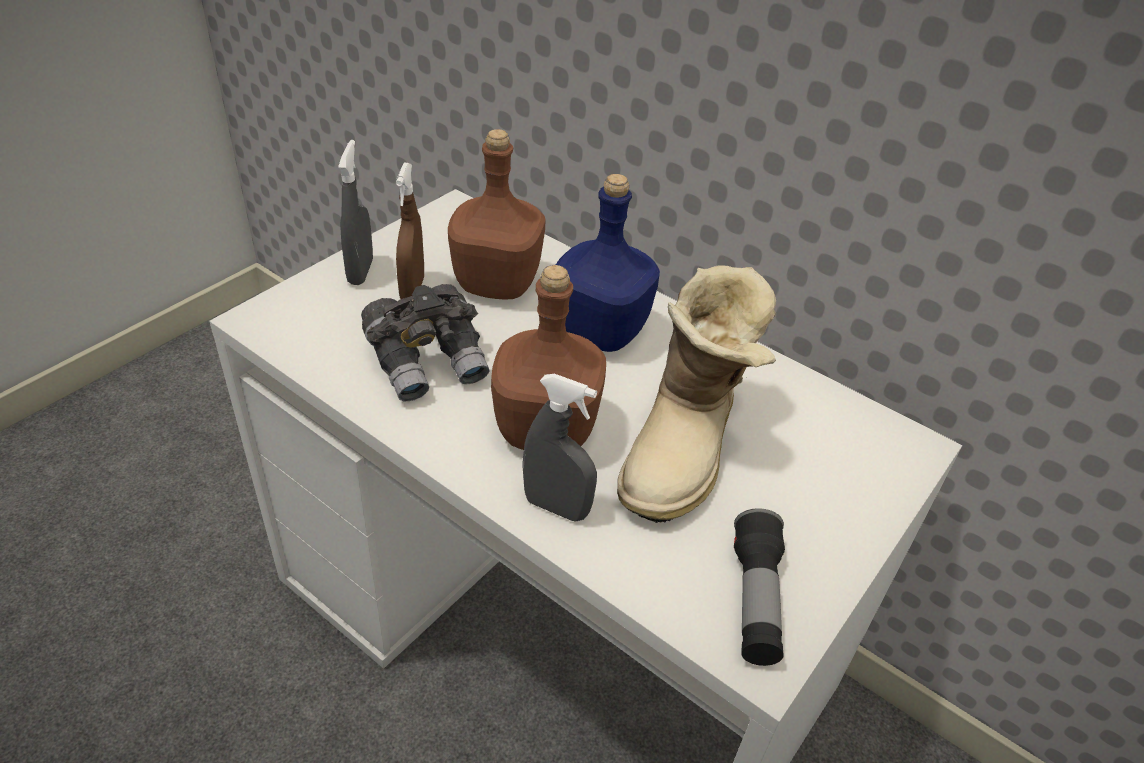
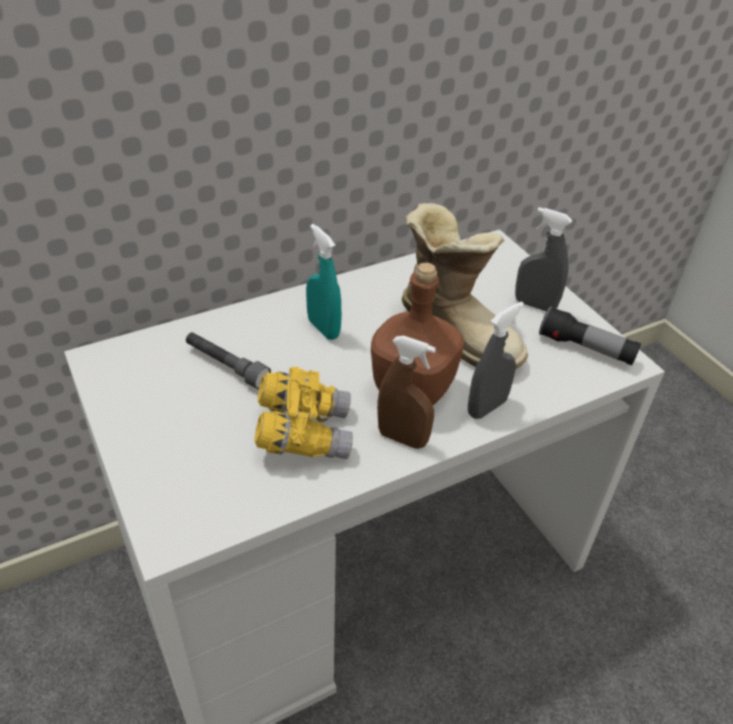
camera: 65 degrees left, 0 degrees up
grey spray bottle [338,140,373,285] -> grey spray bottle moved to [515,207,572,312]
grey binoculars [361,284,489,402] -> yellow binoculars [254,367,353,459]
brown spray bottle [396,163,424,299] -> brown spray bottle moved to [377,335,436,449]
brown bottle [448,129,545,299] -> grey flashlight [186,332,271,389]
blue bottle [556,174,660,352] -> turquoise spray bottle [306,224,342,340]

